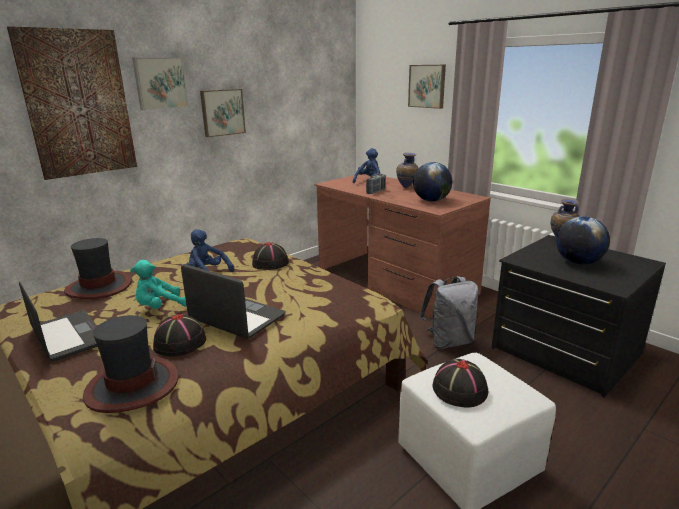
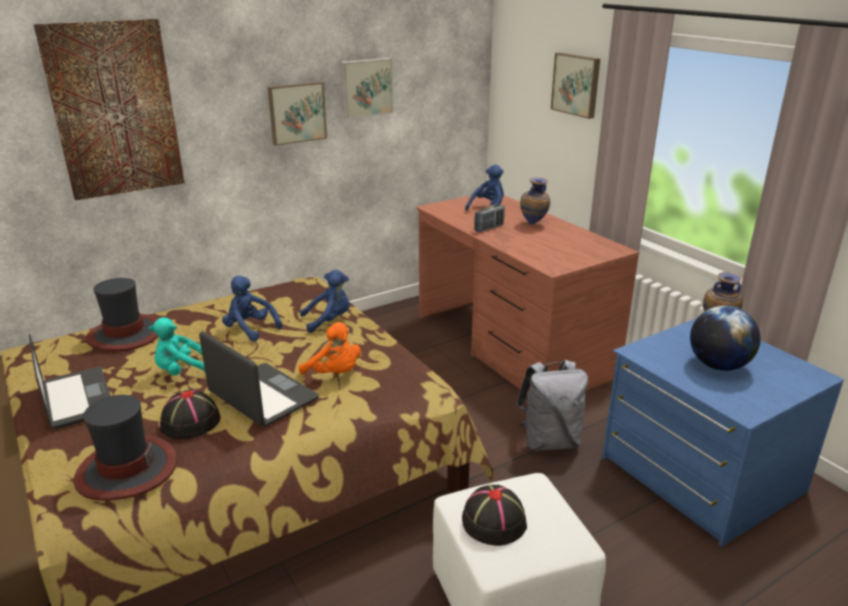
camera: 10 degrees right, 5 degrees up
picture [132,57,189,110] -> picture moved to [341,58,393,119]
black hat [252,242,289,270] -> blue plush toy [300,270,350,333]
globe [413,162,452,202] -> none
black dresser [492,235,666,397] -> blue dresser [602,318,844,546]
none -> orange plush toy [298,322,361,375]

